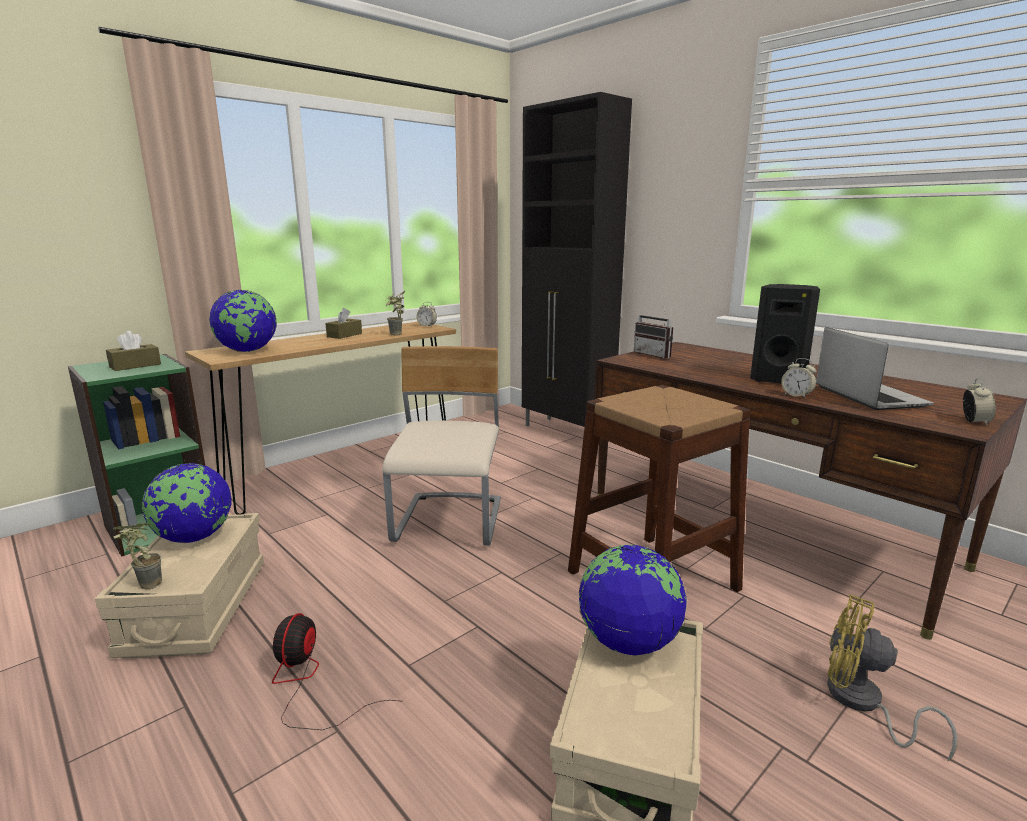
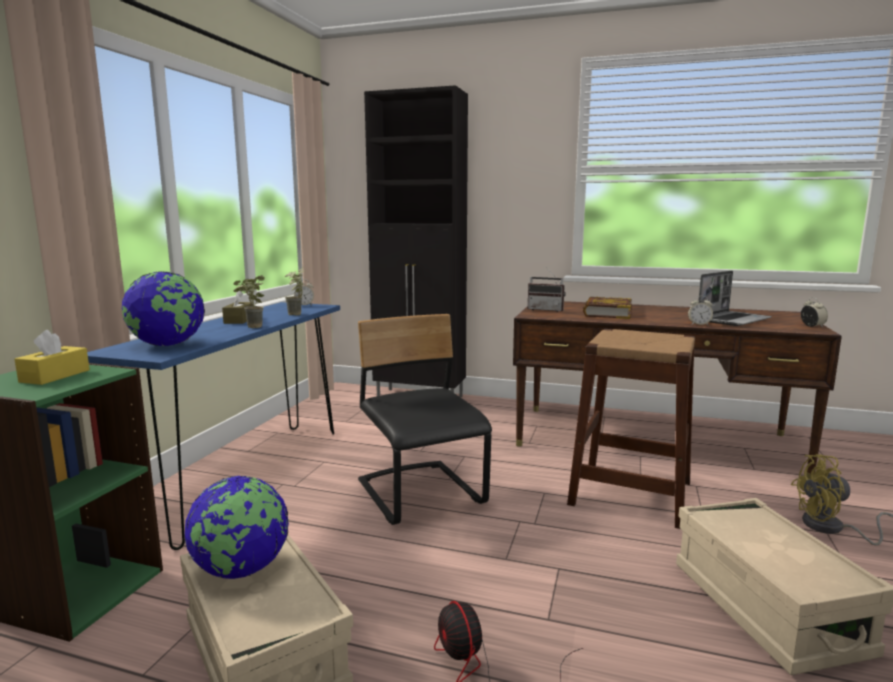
camera: 30 degrees left, 5 degrees down
brown tissue box [106,331,161,371] -> yellow tissue box [14,330,90,385]
potted plant [113,523,162,589] -> potted plant moved to [233,275,265,328]
brown console table [185,322,456,515] -> blue console table [87,302,340,550]
beige chair [382,346,501,545] -> black chair [358,314,492,525]
globe [579,545,687,656] -> none
black speaker [750,284,820,384] -> none
laptop [816,327,934,410] -> laptop turned 90 degrees clockwise [698,271,772,326]
none -> book [583,297,632,319]

